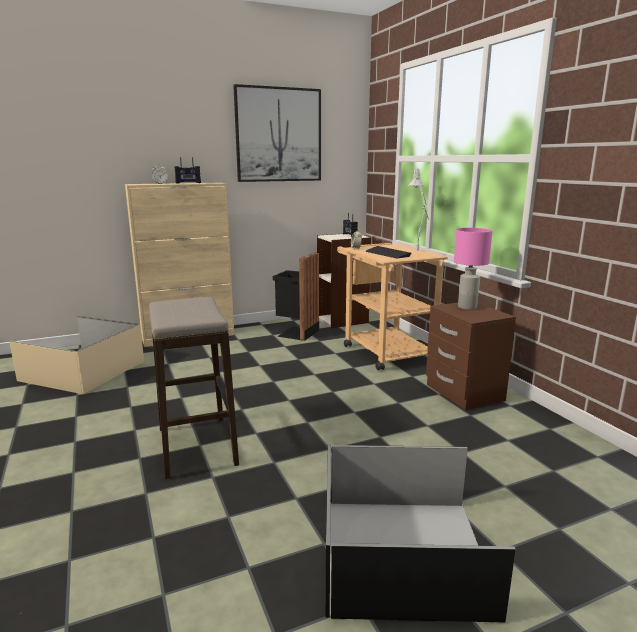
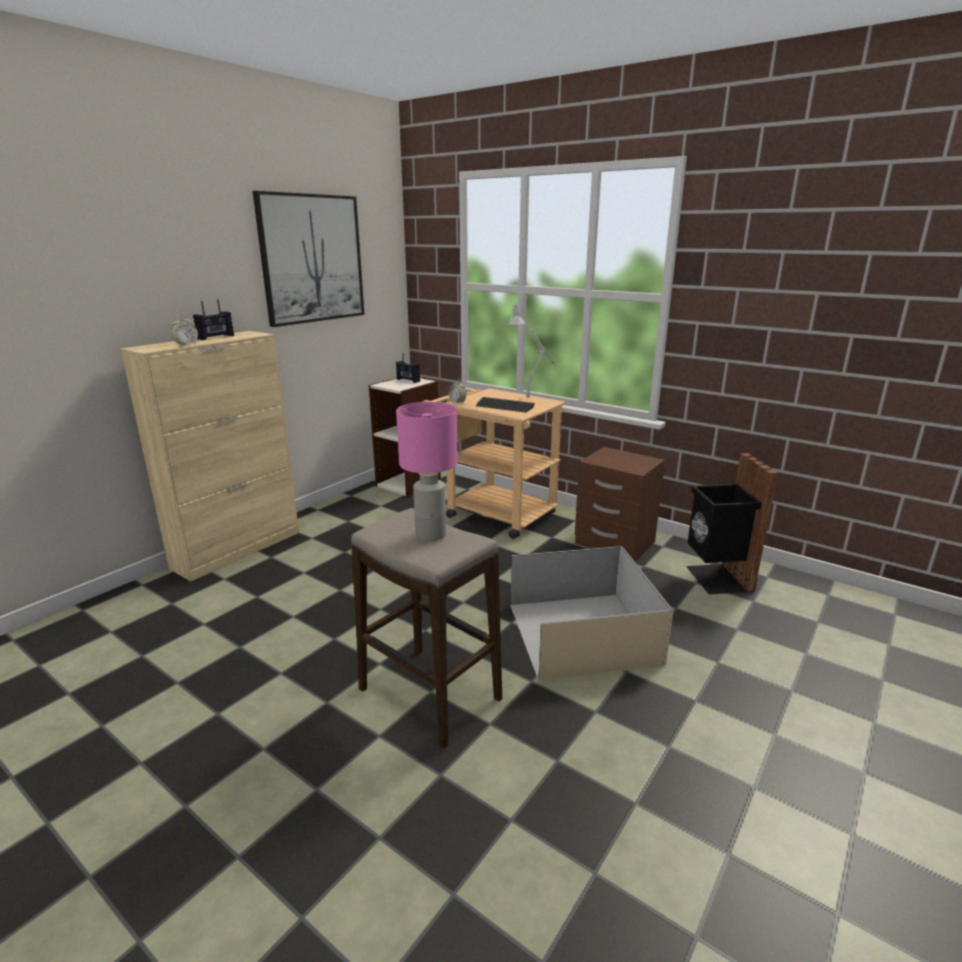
camera: 30 degrees left, 5 degrees up
beige storage box [9,316,144,394] -> beige storage box moved to [510,546,674,681]
black trash can [272,253,319,341] -> black trash can moved to [686,453,778,594]
black storage box [326,444,516,622] -> none
pink table lamp [454,228,493,310] -> pink table lamp moved to [396,402,458,541]

